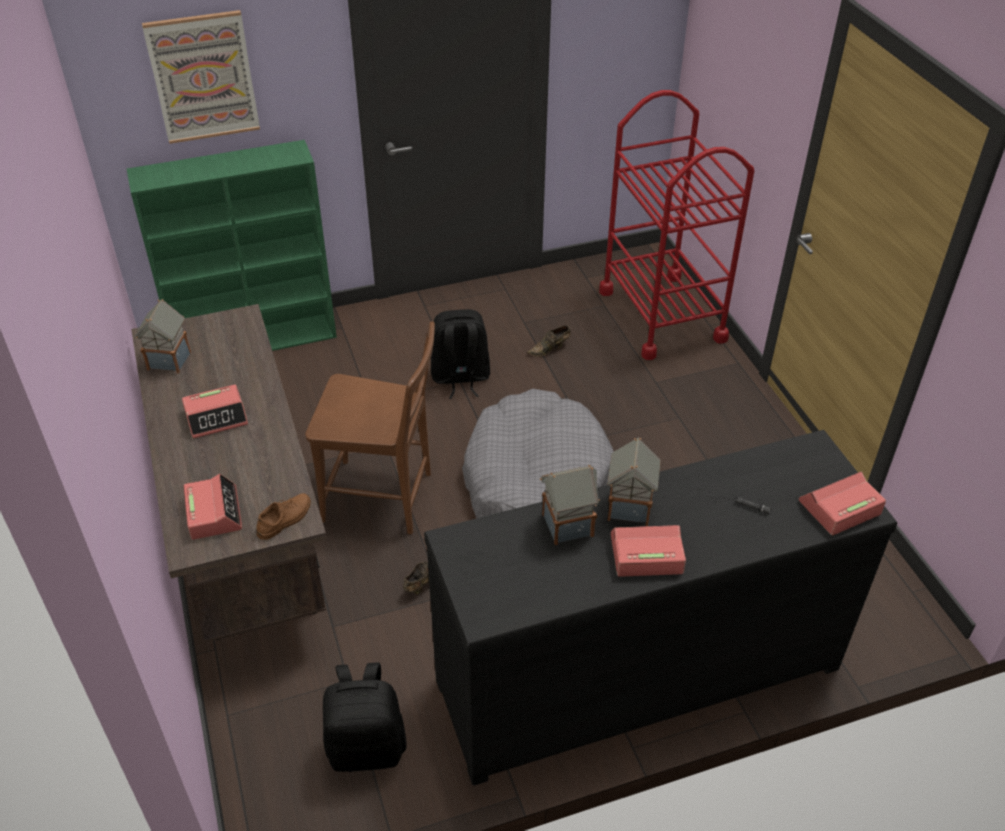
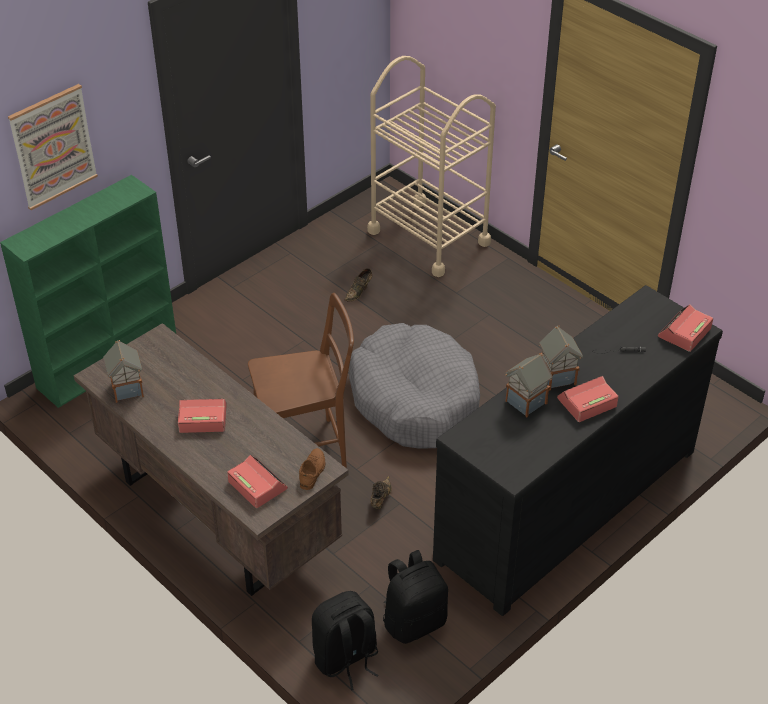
camera: 25 degrees left, 0 degrees up
alarm clock [182,385,248,439] -> alarm clock turned 135 degrees counterclockwise [178,399,226,433]
black backpack [431,309,490,399] -> black backpack moved to [312,591,379,690]
red cart [599,90,754,360] -> beige cart [367,56,496,277]

